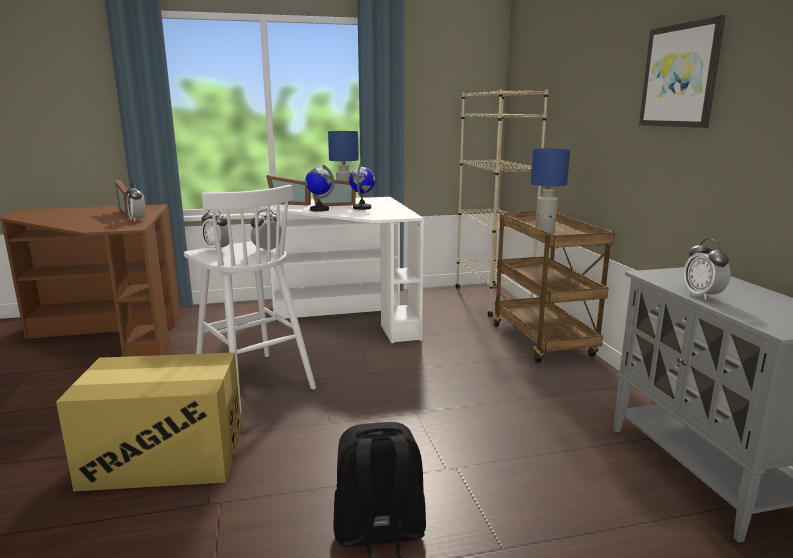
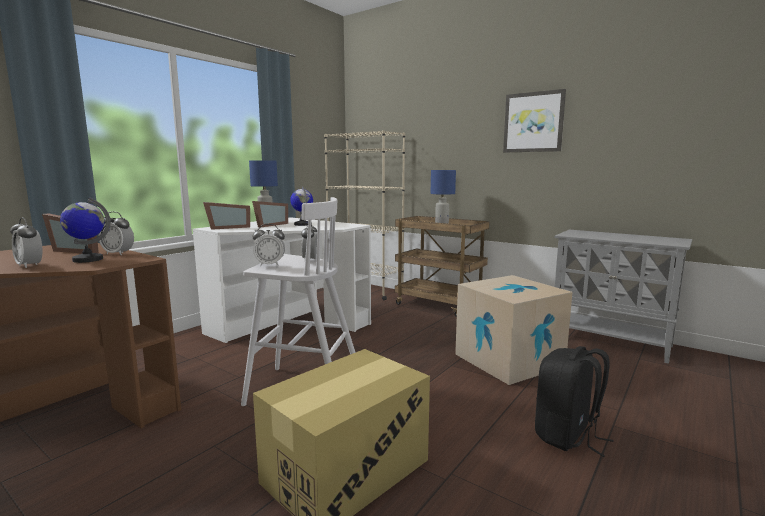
camera: 40 degrees left, 5 degrees down
globe [305,164,334,212] -> globe moved to [60,197,111,263]
alarm clock [683,239,731,300] -> alarm clock moved to [10,218,42,268]
none -> cardboard box [455,275,572,385]

